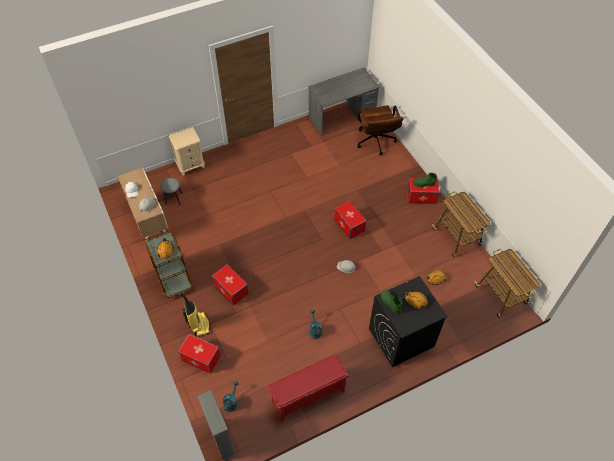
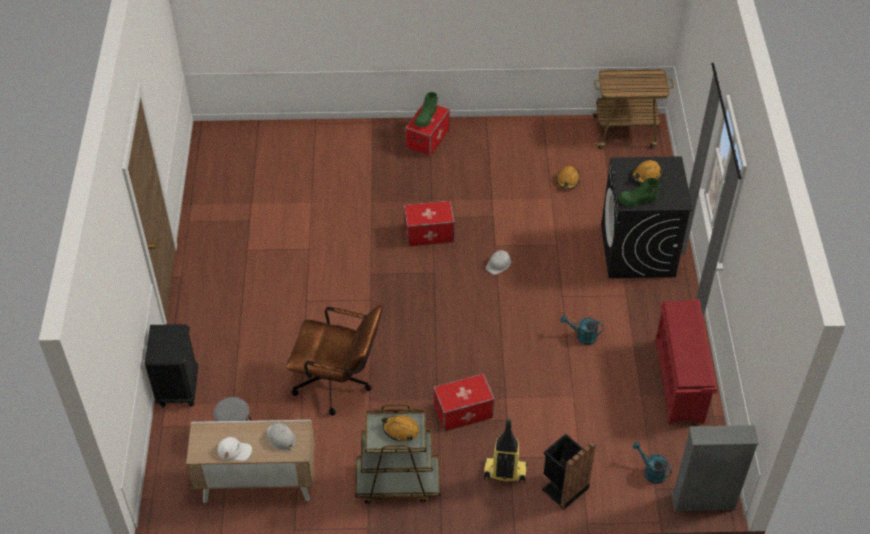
camera: 65 degrees left, 5 degrees down
beige nightstand [169,127,205,175] -> black nightstand [145,324,199,408]
storage box [178,334,221,374] -> black trash can [542,434,596,509]
grey desk [308,68,380,136] -> none
brown office chair [357,106,404,155] -> brown office chair moved to [286,305,382,415]
cart [432,192,490,257] -> none

